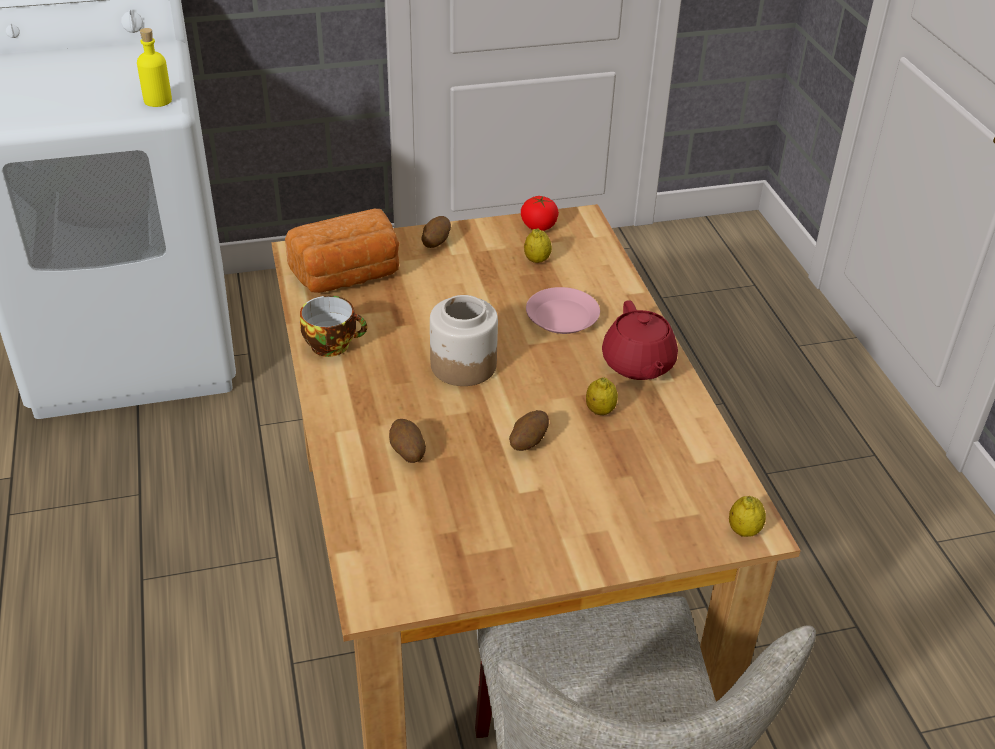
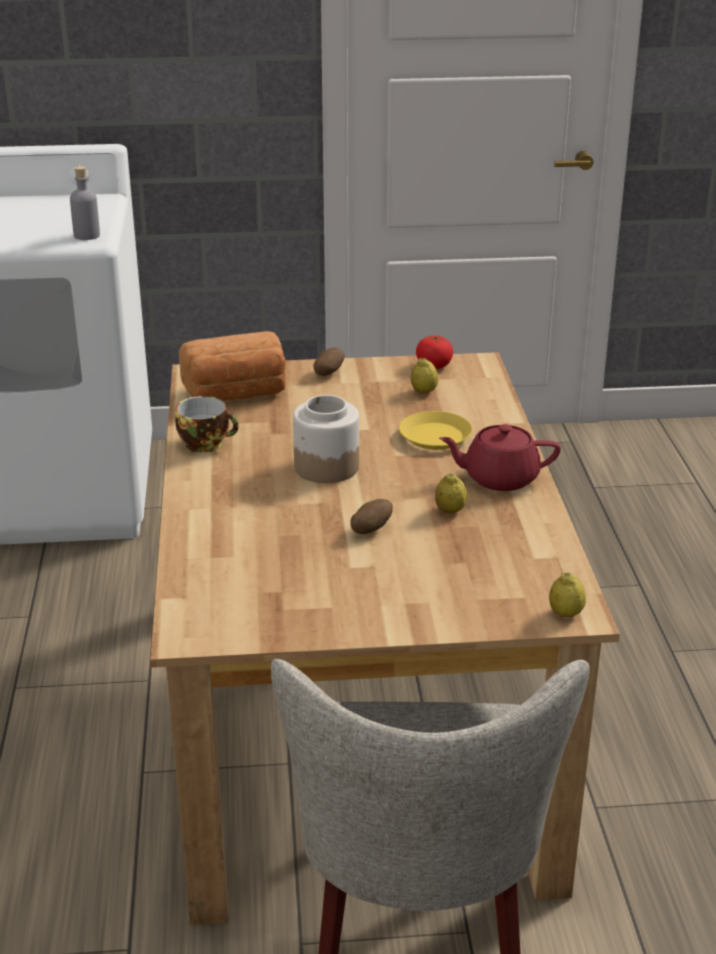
camera: 10 degrees right, 10 degrees down
yellow bottle [137,28,172,107] -> grey bottle [70,166,100,240]
potato [389,419,426,463] -> none
pink plate [526,287,600,334] -> yellow plate [399,411,473,450]
red teapot [602,300,678,380] -> red teapot turned 90 degrees clockwise [439,424,561,491]

